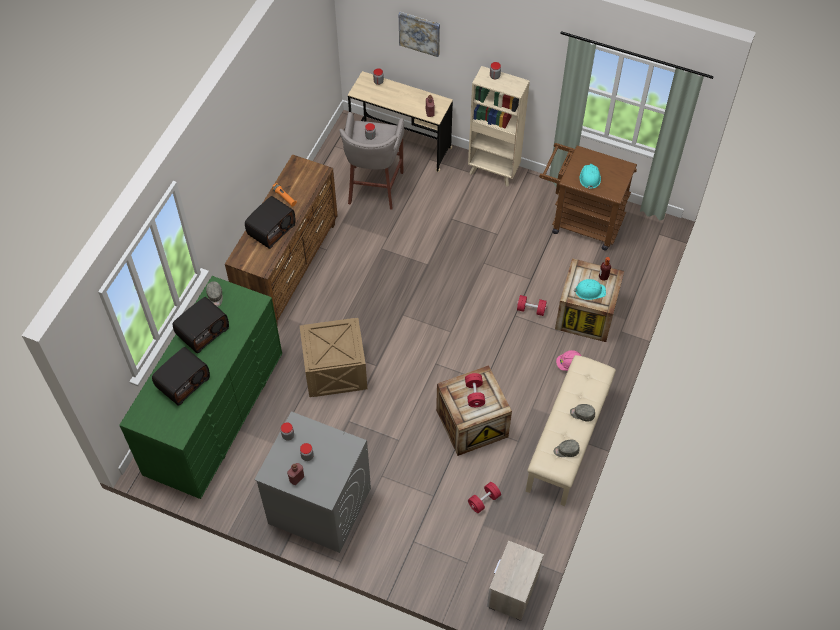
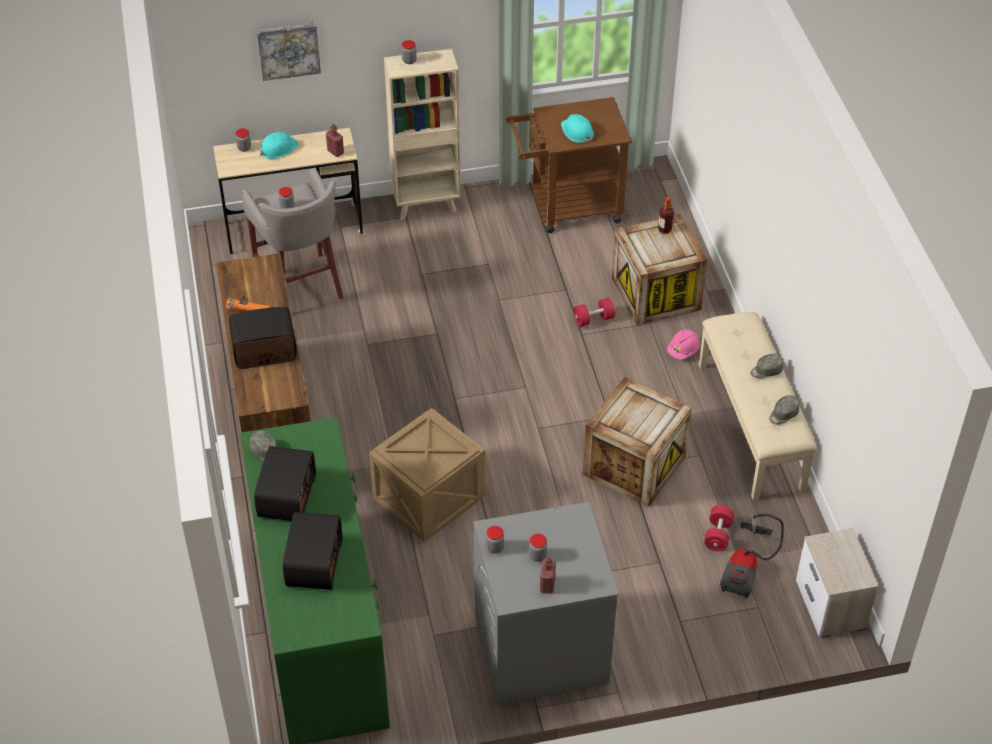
camera: 35 degrees left, 10 degrees down
radio [245,196,295,249] -> radio turned 105 degrees counterclockwise [229,307,297,369]
red dumbbell [465,373,485,407] -> none
turquoise hard hat [574,279,606,300] -> turquoise hard hat moved to [260,132,299,159]
none -> vacuum cleaner [720,513,784,598]

